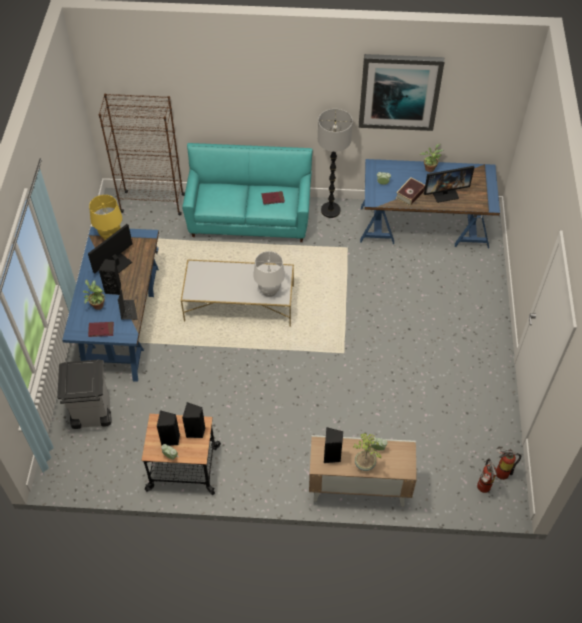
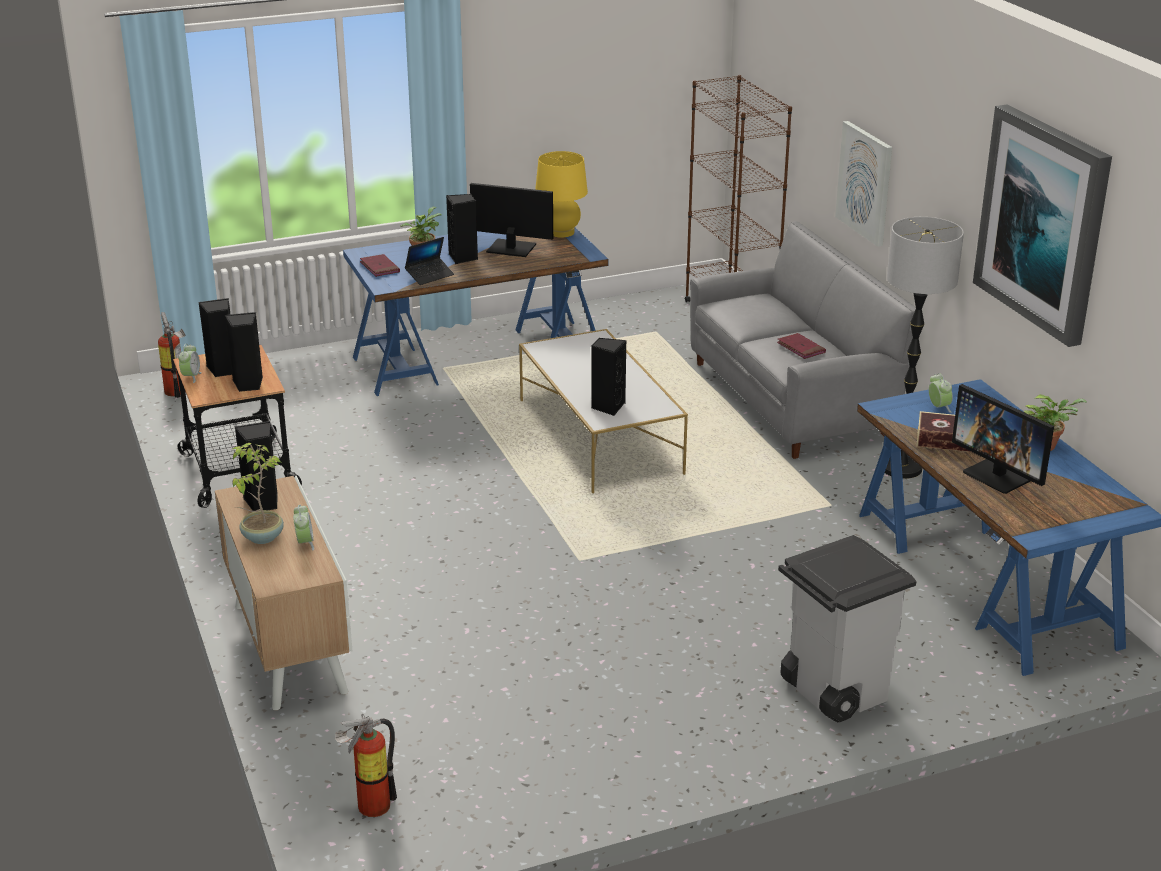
camera: 65 degrees right, 25 degrees down
grey trash can [57,359,111,429] -> grey trash can moved to [778,535,916,722]
turquoise sofa [182,143,312,242] -> grey sofa [690,221,916,459]
white table lamp [253,251,285,297] -> black speaker [591,338,626,416]
fire extinguisher [496,447,521,480] -> fire extinguisher moved to [158,312,186,398]
none -> picture [835,121,892,247]

